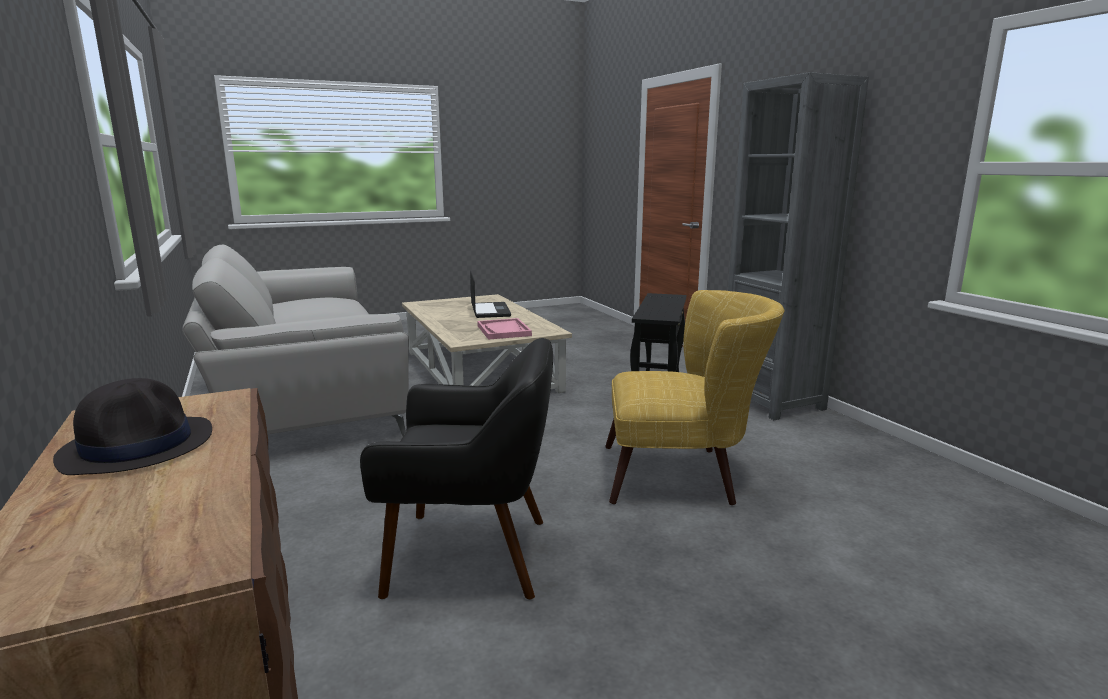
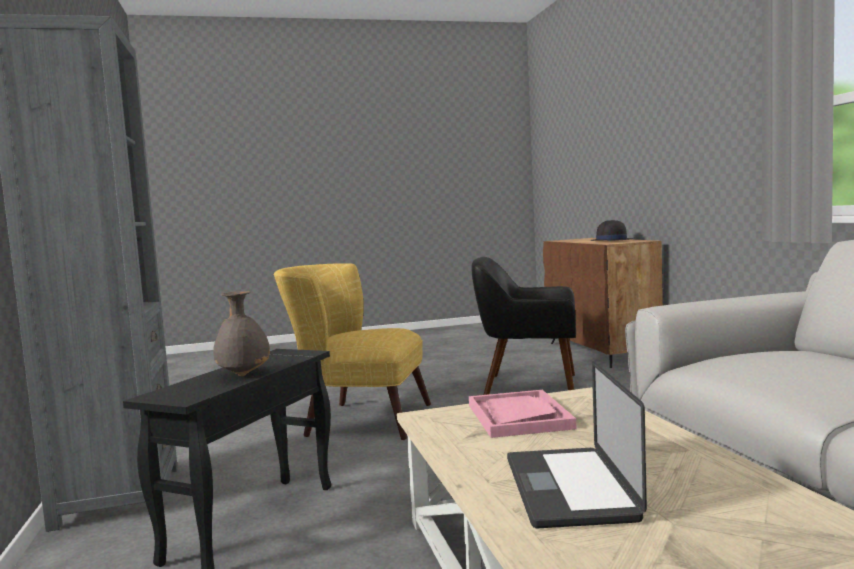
camera: 170 degrees left, 10 degrees down
none -> grey vase [213,291,270,376]

